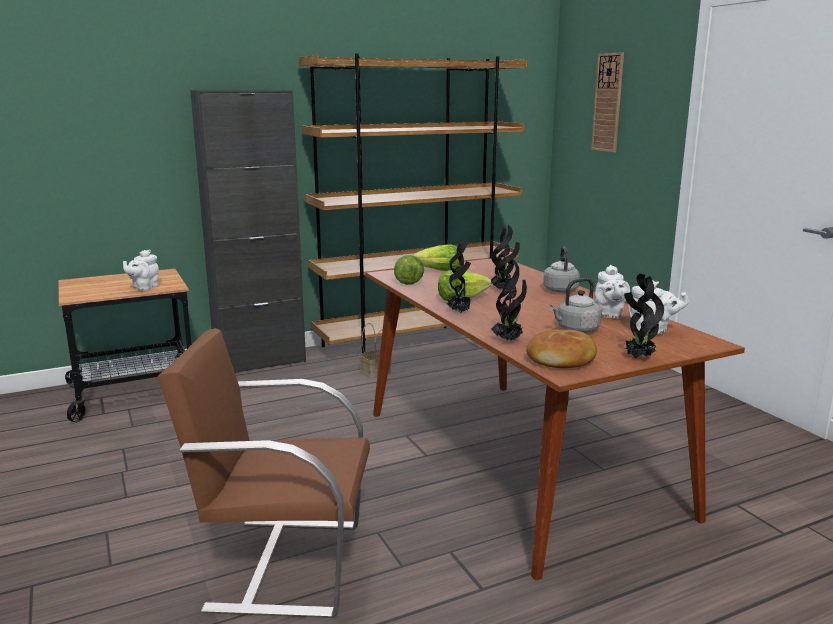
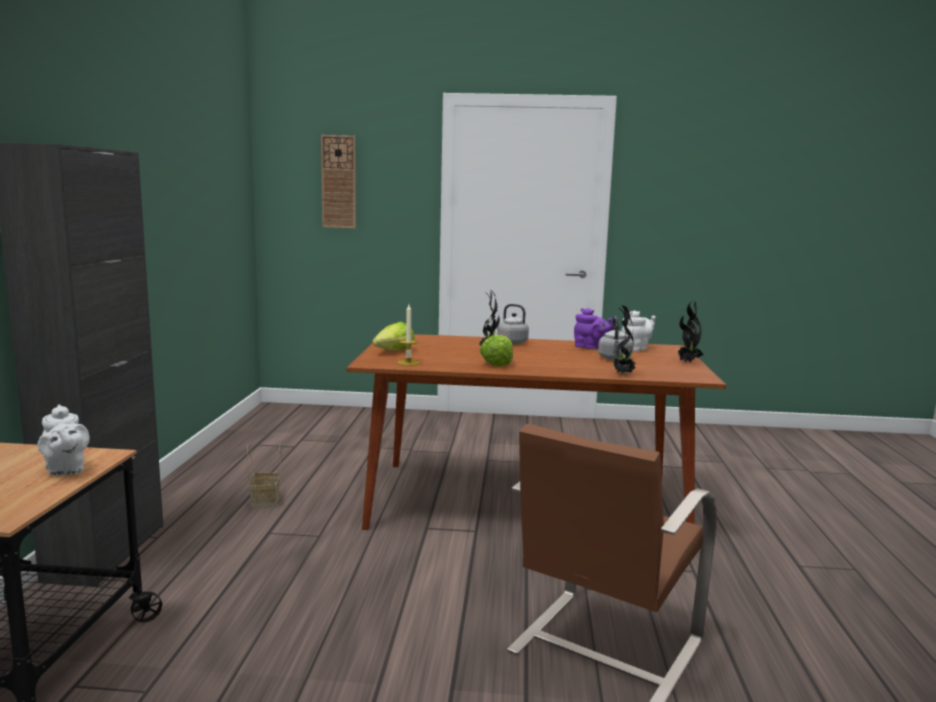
camera: 60 degrees left, 5 degrees down
brown bookcase [299,53,528,353] -> none
lettuce [394,255,424,285] -> candle [397,305,420,366]
potted plant [447,241,473,313] -> none
bread [526,329,597,368] -> none
white teapot [595,265,630,319] -> purple teapot [574,308,613,349]

